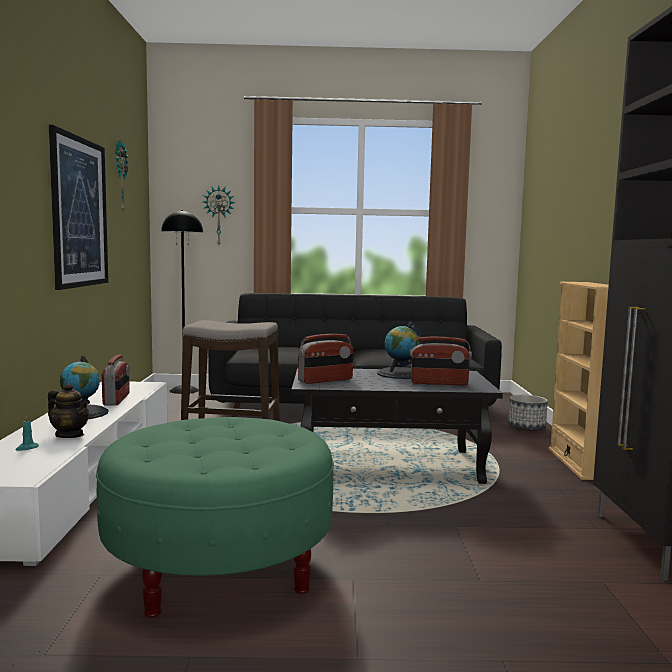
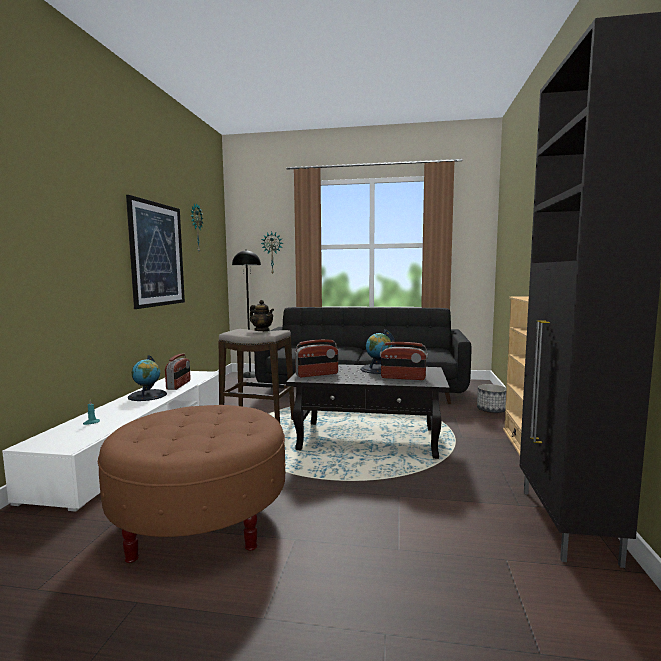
camera: 10 degrees right, 0 degrees up
teapot [48,383,90,438] -> teapot moved to [250,300,274,331]
green ottoman [96,417,334,617] -> brown ottoman [98,405,286,563]

